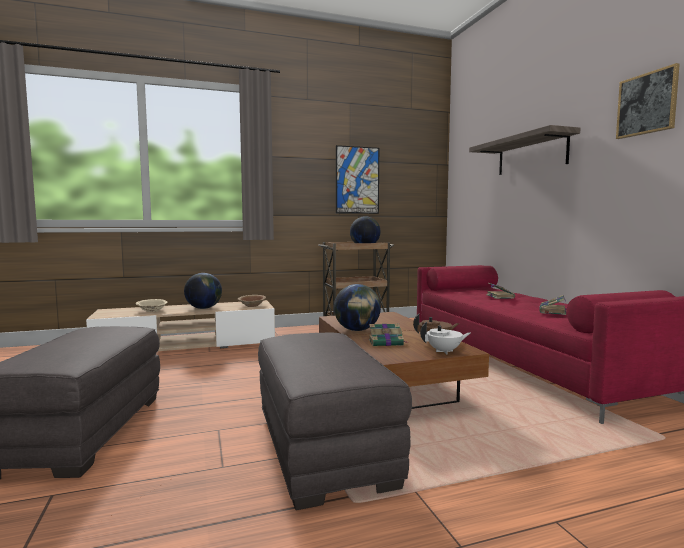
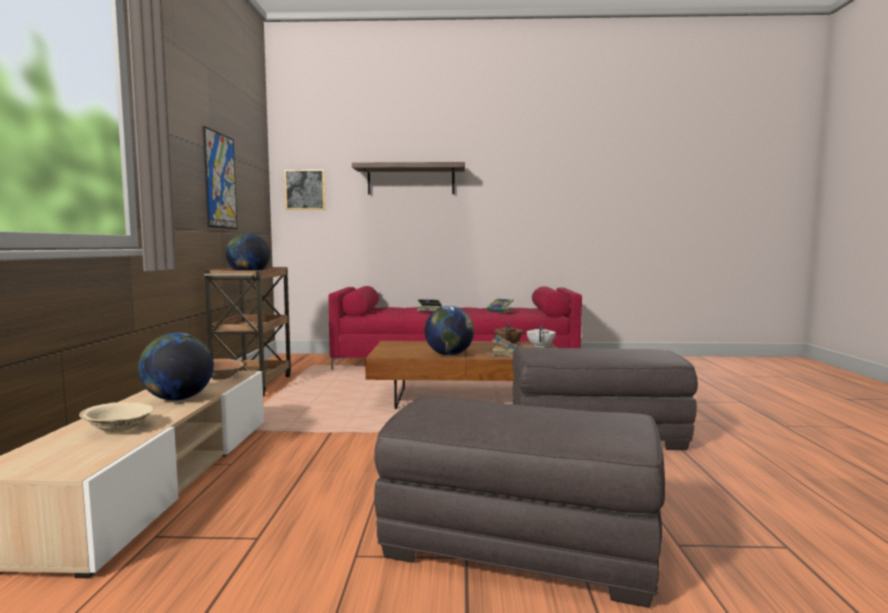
camera: 70 degrees left, 0 degrees up
picture [616,63,680,139] -> picture moved to [284,170,325,210]

